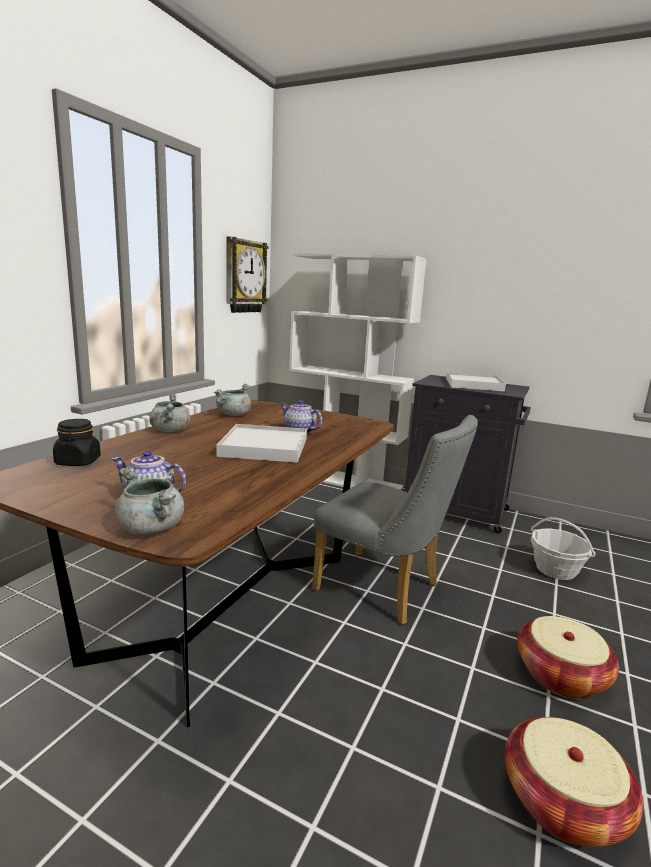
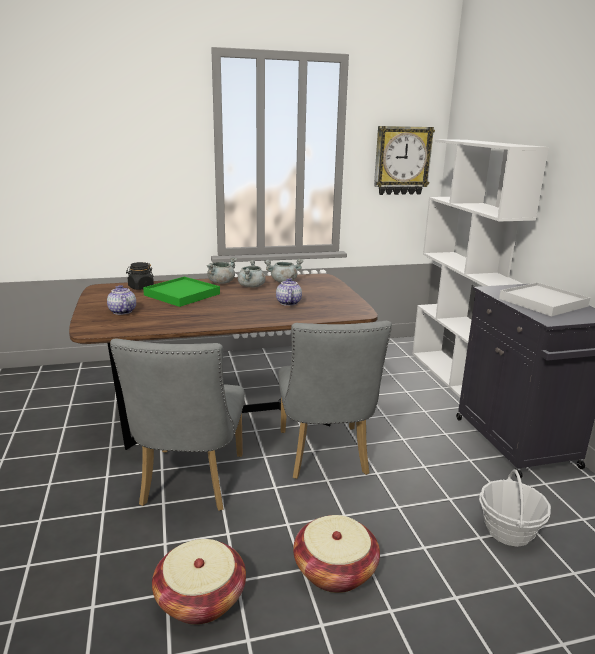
camera: 50 degrees right, 5 degrees up
grey cooking pot [115,466,184,534] -> grey cooking pot moved to [238,260,266,288]
white tray [216,424,307,463] -> none
none -> grey chair [110,338,245,511]
none -> green tray [143,277,220,307]

